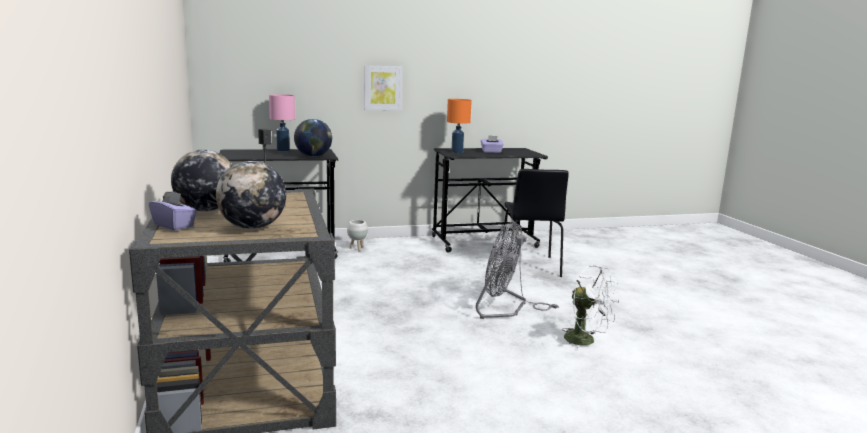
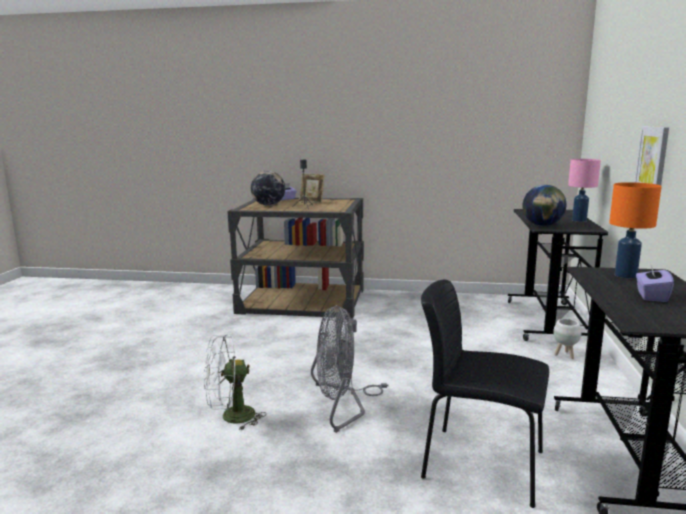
camera: 115 degrees right, 0 degrees up
globe [171,150,232,212] -> picture frame [299,174,325,203]
grey fan [476,222,558,319] -> grey fan turned 150 degrees counterclockwise [311,306,389,433]

